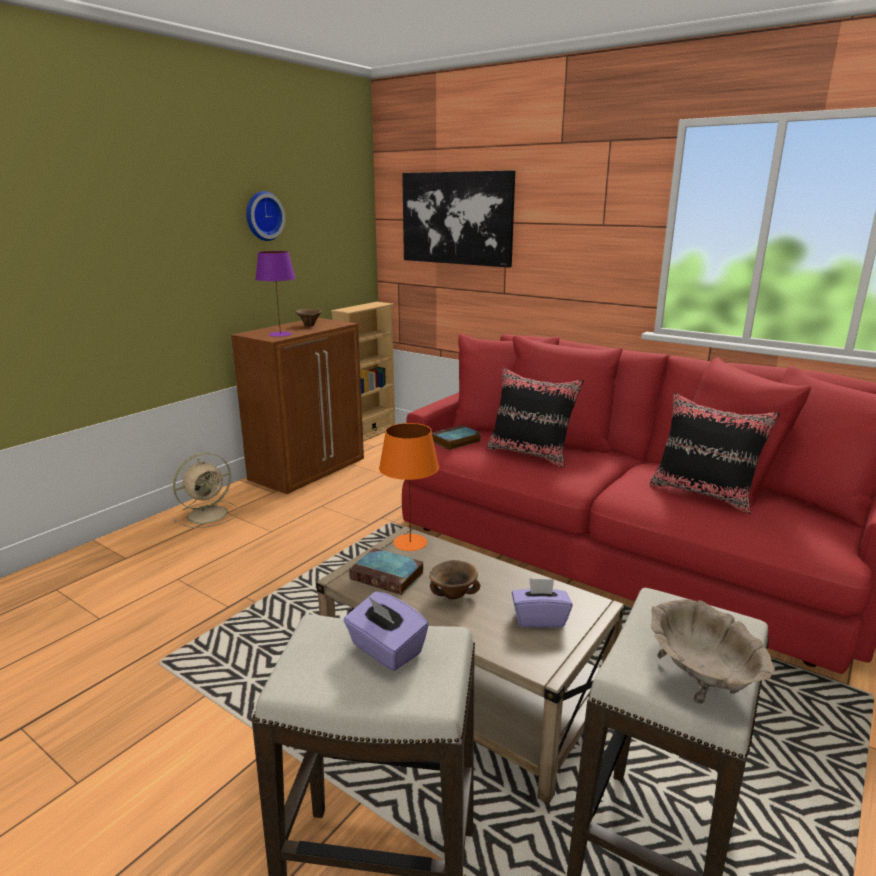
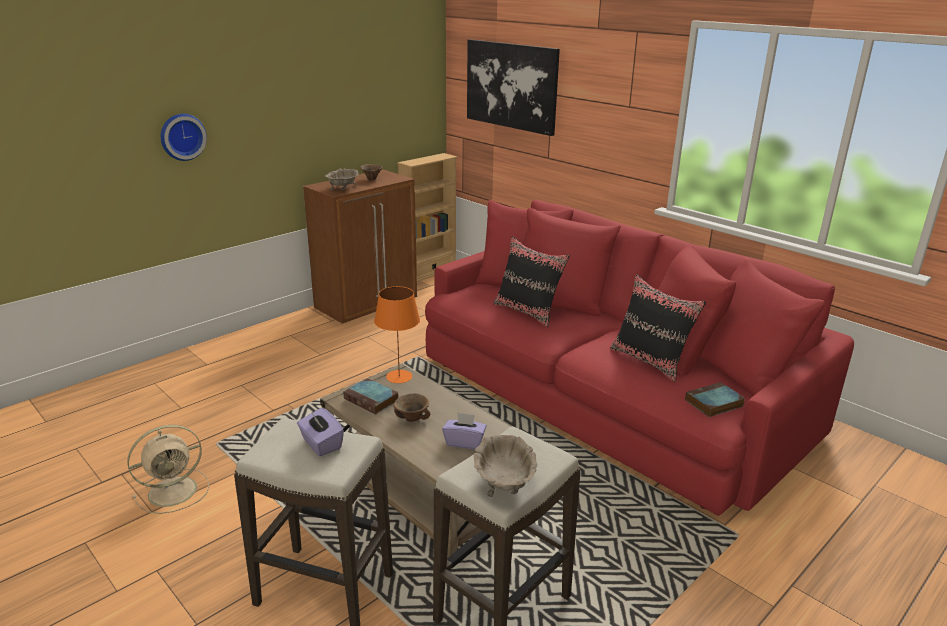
camera: 10 degrees right, 5 degrees up
beige fan [173,452,238,528] -> beige fan moved to [127,425,209,514]
wall clock [246,191,285,241] -> wall clock moved to [161,114,207,161]
purple table lamp [255,251,296,337] -> beige bowl [325,169,359,191]
book [432,425,481,450] -> book moved to [685,382,745,417]

